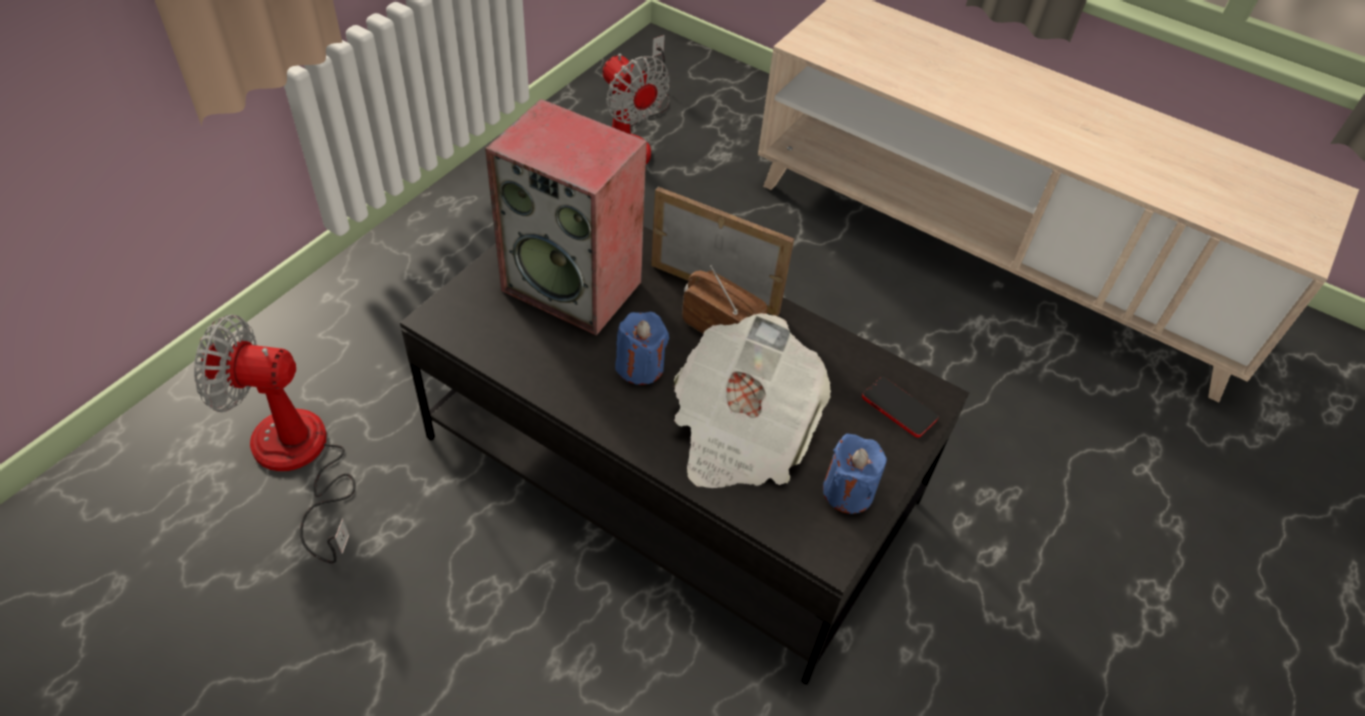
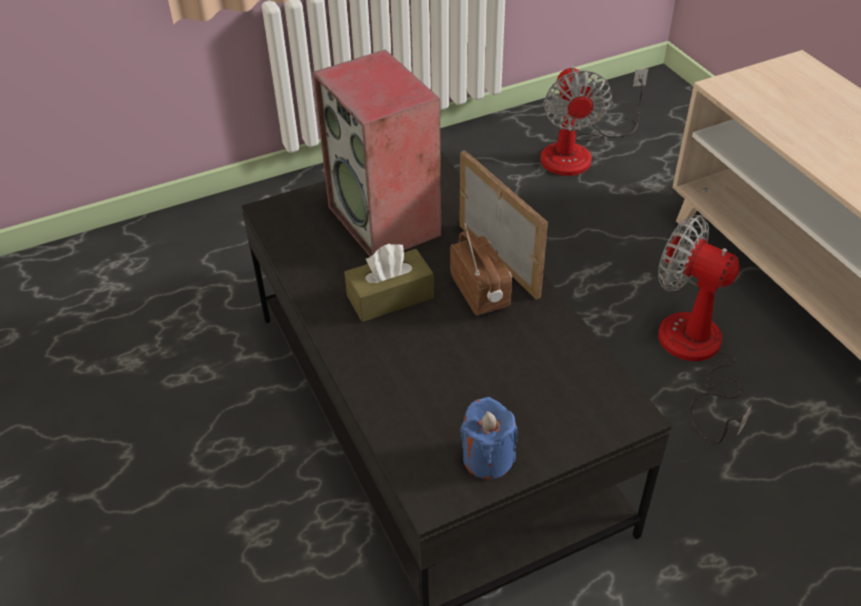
camera: 35 degrees right, 5 degrees down
fan [194,315,356,564] -> fan moved to [658,215,752,444]
blue candle [615,312,669,385] -> brown tissue box [344,244,434,322]
newspaper [673,313,831,488] -> none
phone [862,377,938,438] -> none

